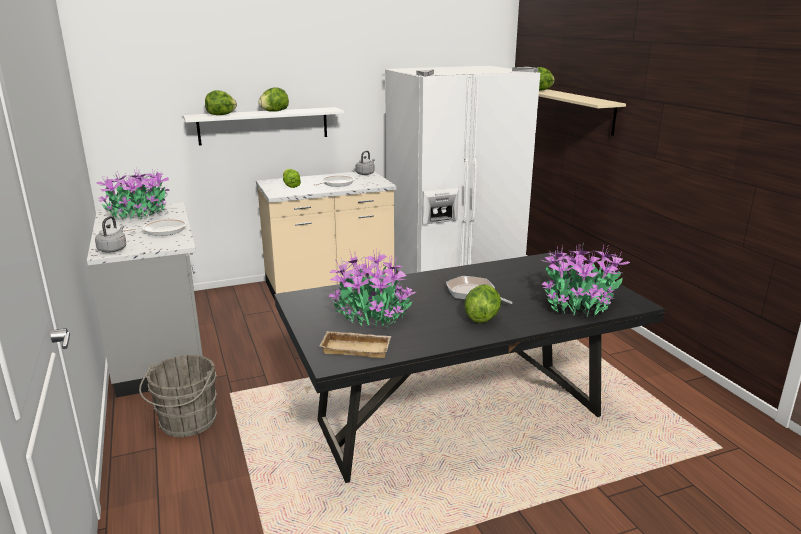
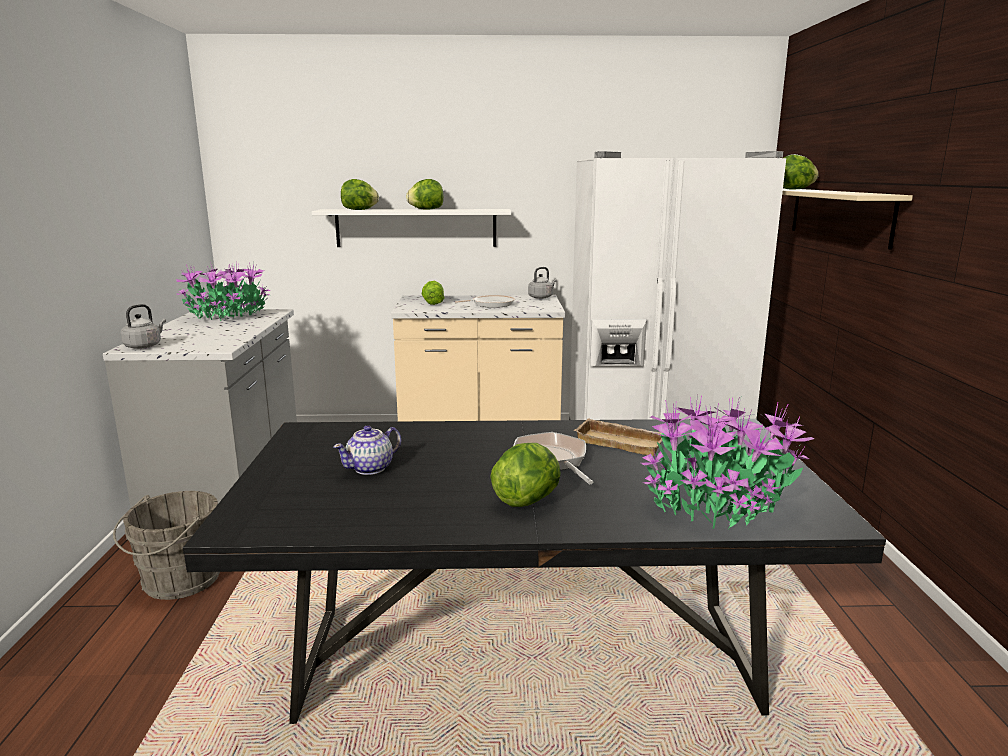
camera: 20 degrees right, 5 degrees down
frying pan [123,219,187,236] -> none
beige tray [319,331,391,358] -> beige tray moved to [573,418,662,456]
potted plant [329,249,416,328] -> teapot [333,425,401,475]

